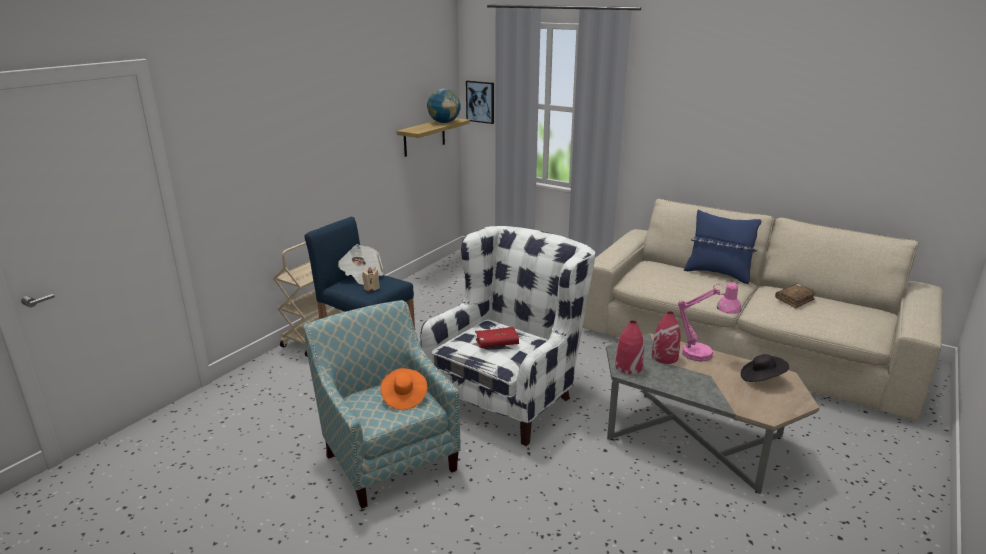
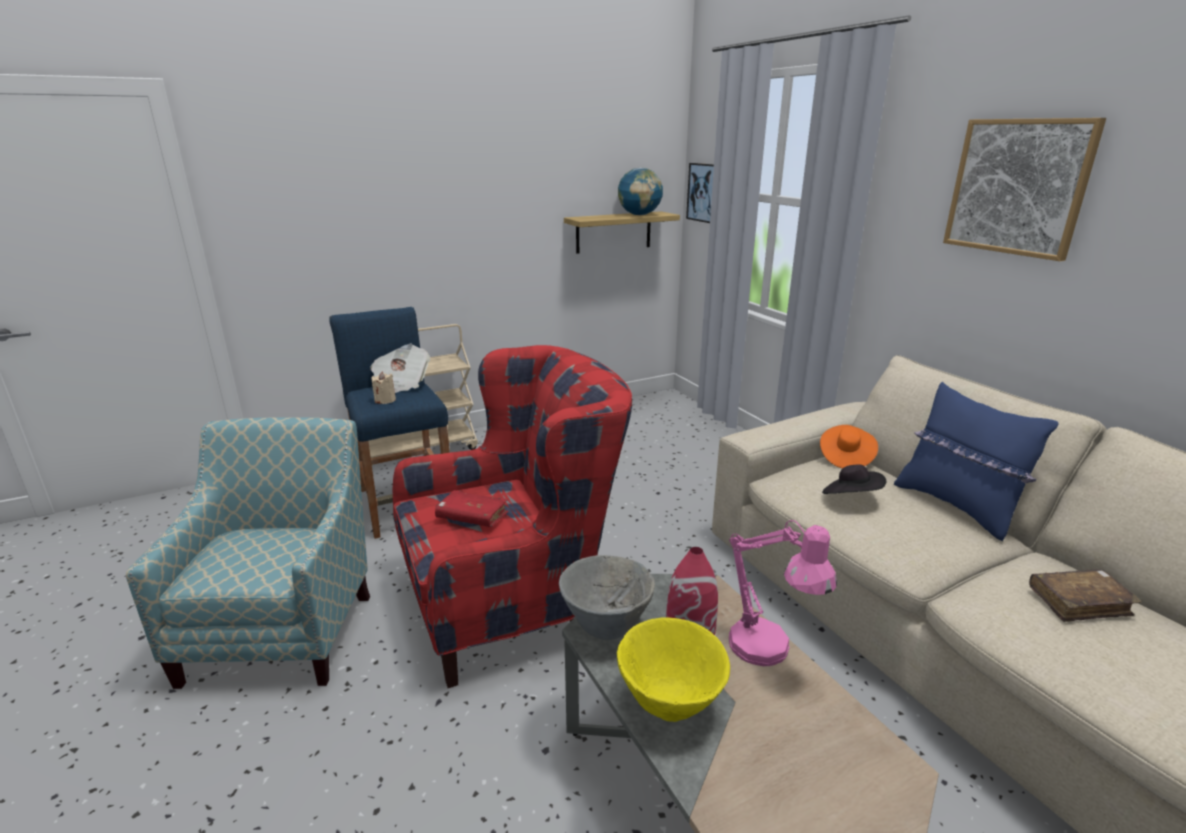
camera: 30 degrees right, 0 degrees up
orange hat [380,368,427,410] -> orange hat moved to [820,425,878,468]
white armchair [420,226,595,446] -> red armchair [393,345,632,688]
red vase [615,320,644,374] -> grey bowl [559,555,655,640]
black hat [741,354,789,382] -> black hat moved to [822,464,887,494]
none -> yellow bowl [617,617,730,722]
none -> picture [943,118,1106,261]

